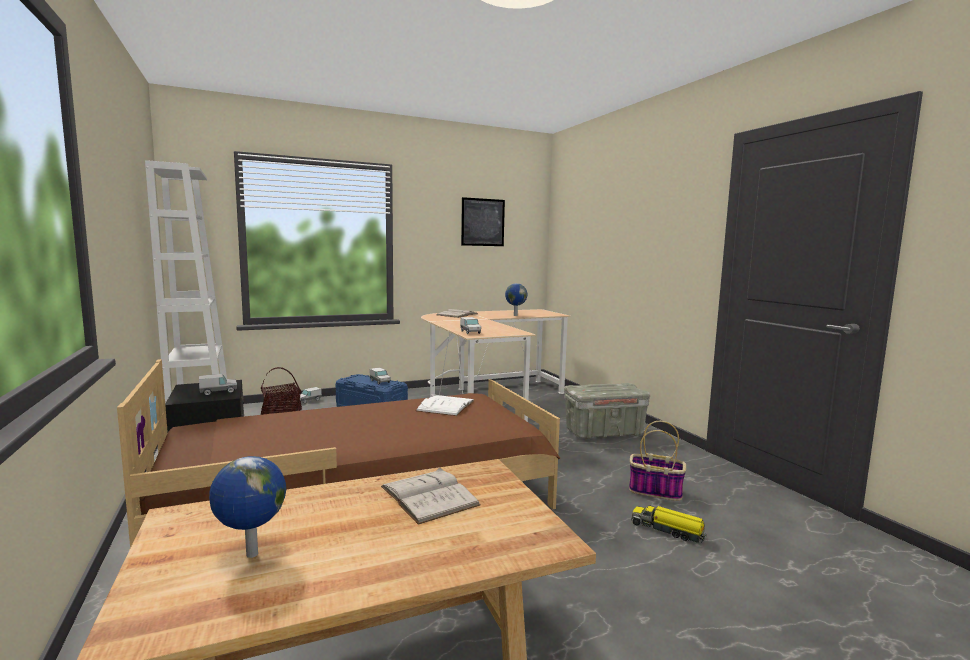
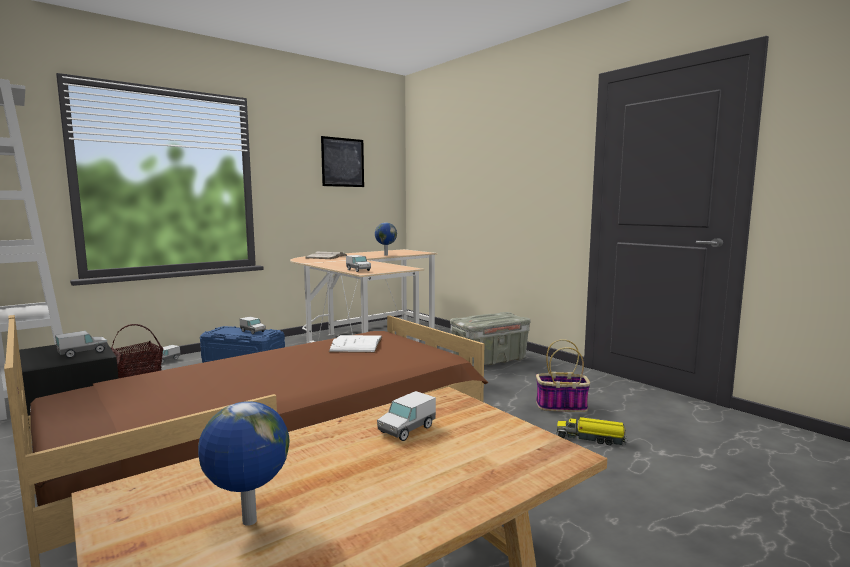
camera: 15 degrees left, 0 degrees up
white book [381,468,481,525] -> toy truck [377,391,436,441]

